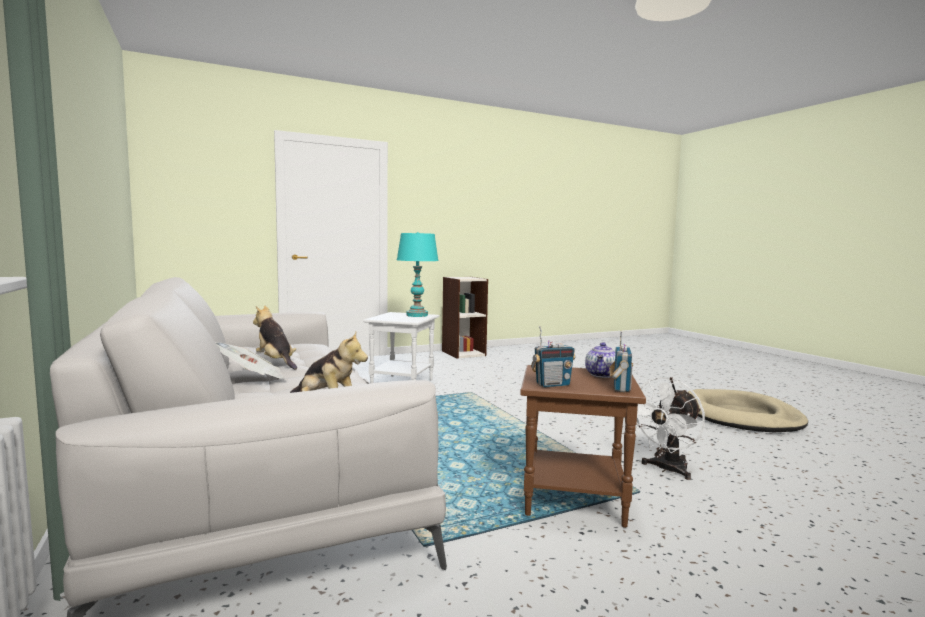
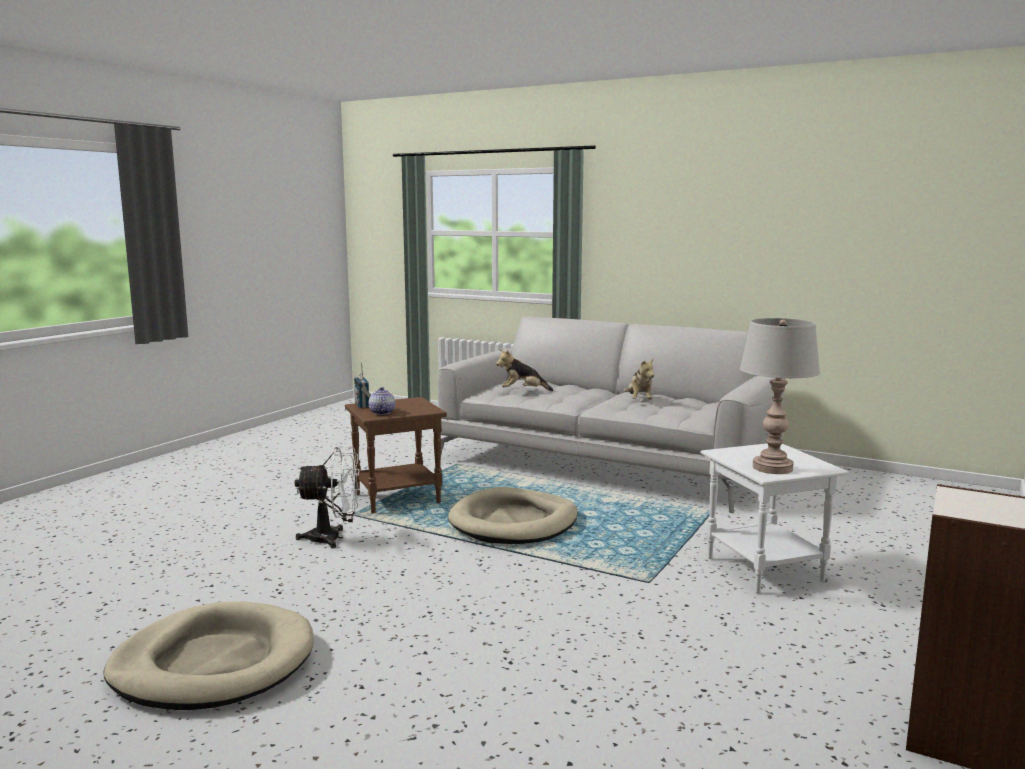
camera: 145 degrees right, 5 degrees up
newspaper [215,342,288,380] -> none
plush toy [253,305,297,370] -> plush toy turned 75 degrees clockwise [624,358,654,399]
turquoise table lamp [397,232,439,317] -> grey table lamp [740,318,820,474]
radio [531,326,575,387] -> none
white fan [635,377,705,480] -> white fan turned 75 degrees clockwise [294,447,359,548]
none -> beige dog bed [448,487,578,544]

